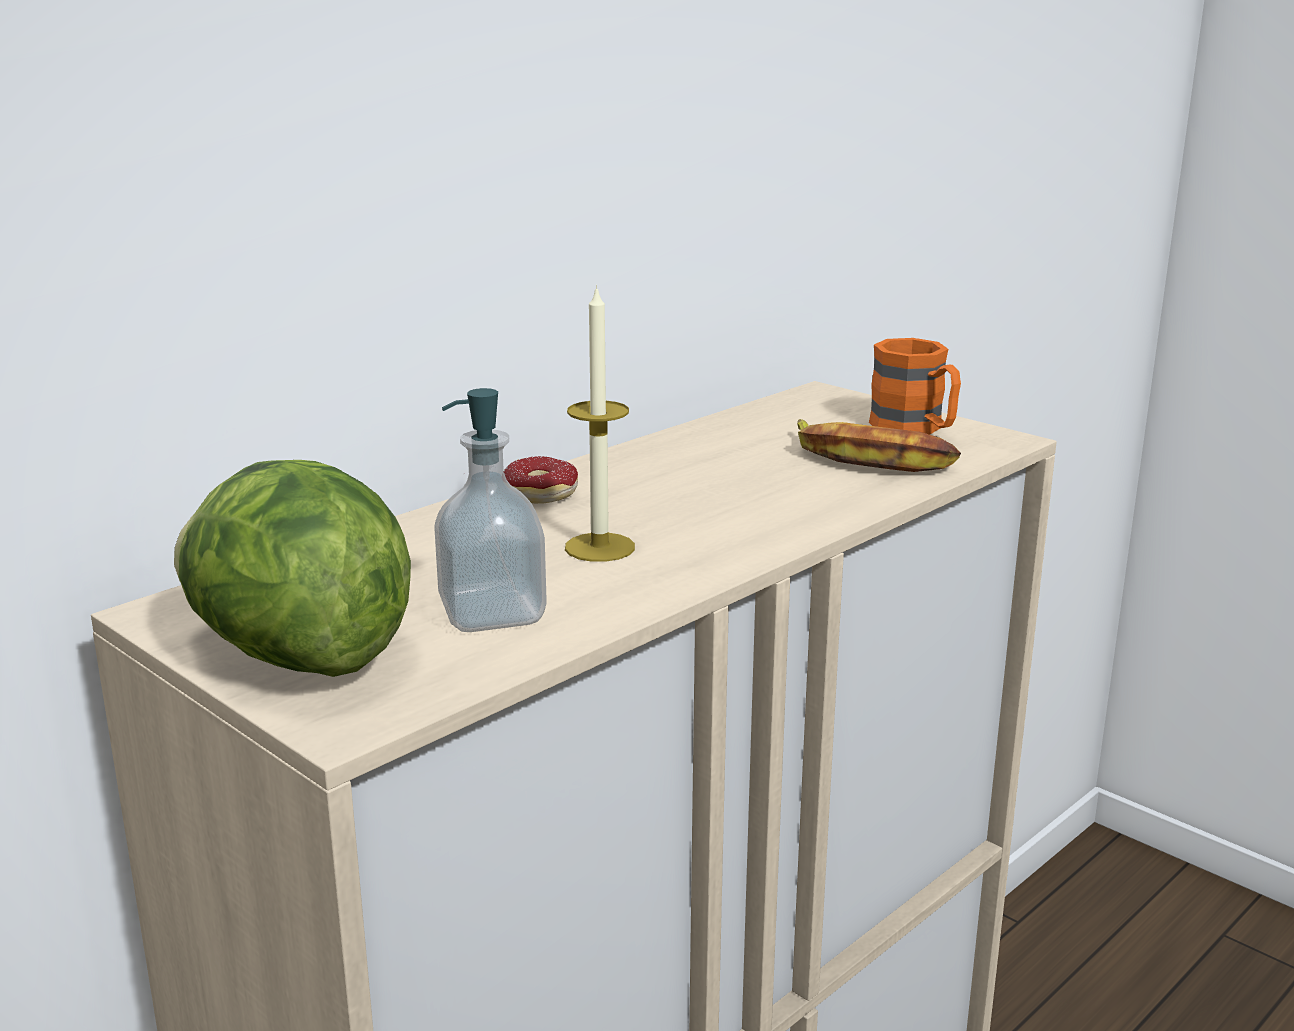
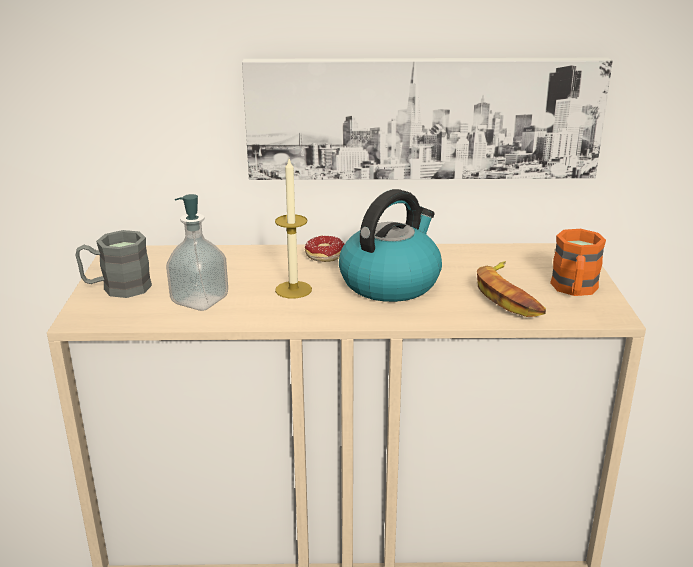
camera: 45 degrees right, 5 degrees up
lettuce [174,460,411,677] -> grey mug [75,230,152,298]
none -> picture [242,58,613,180]
none -> kettle [339,189,442,302]

